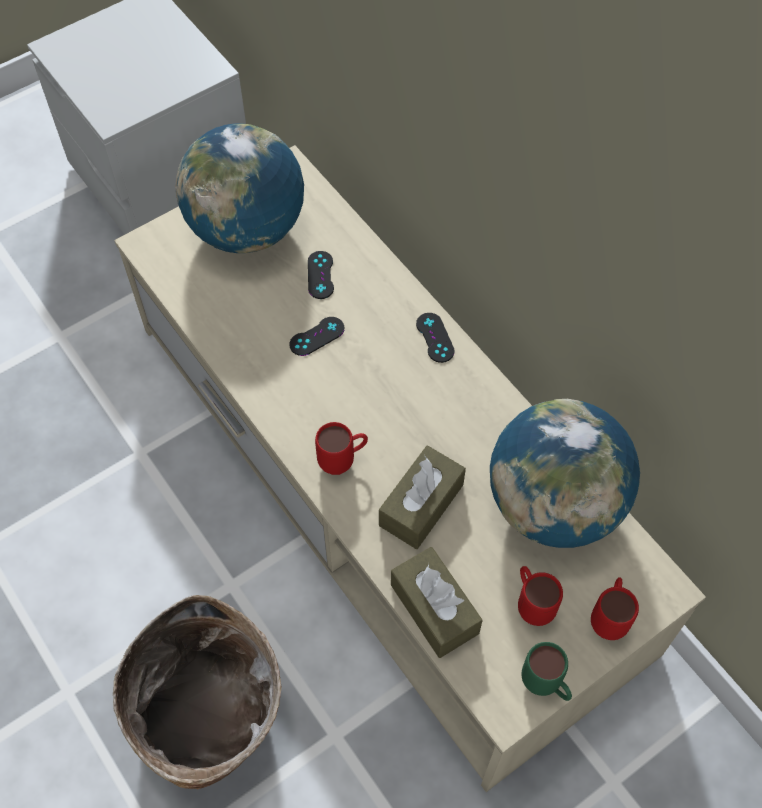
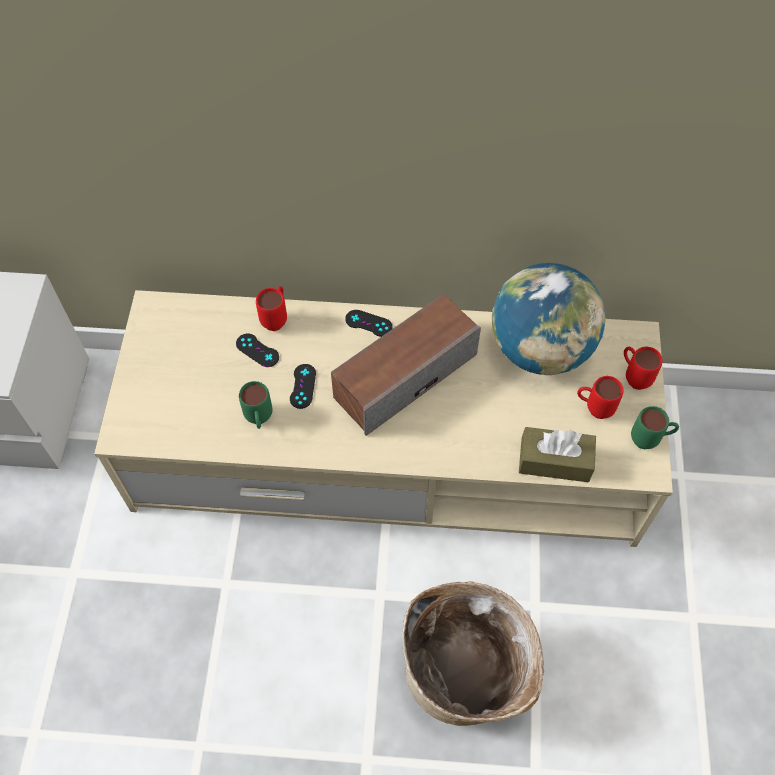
camera: 50 degrees left, 0 degrees up
globe [175,124,304,253] -> none
red mug [315,422,368,475] -> red mug moved to [256,286,287,331]
brown tissue box [379,446,466,549] -> none
none -> green mug [239,381,272,429]
none -> speaker [331,294,481,436]

